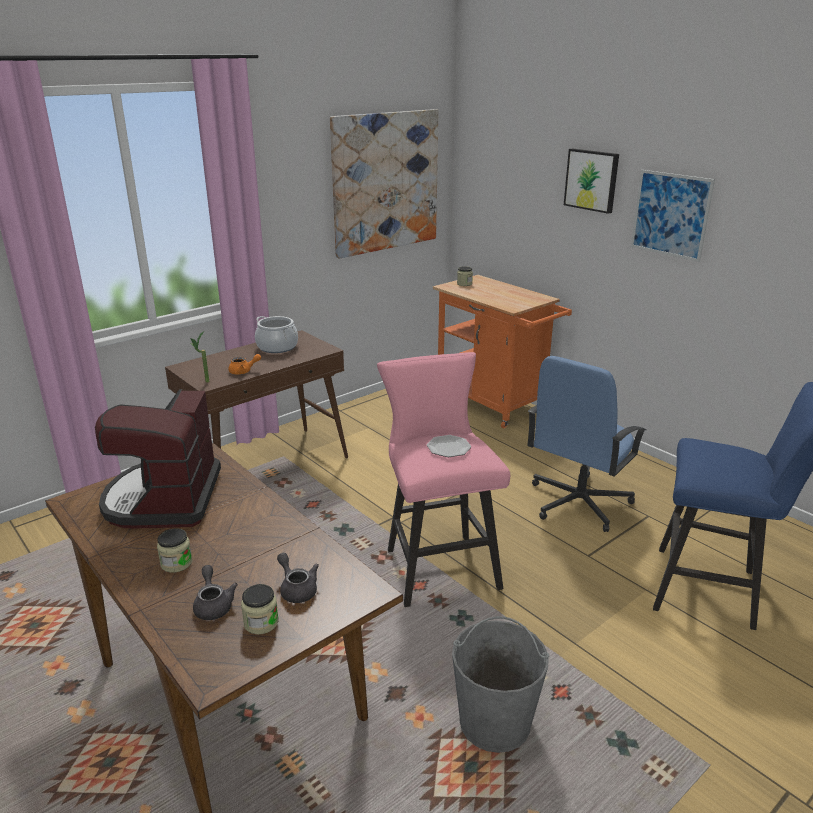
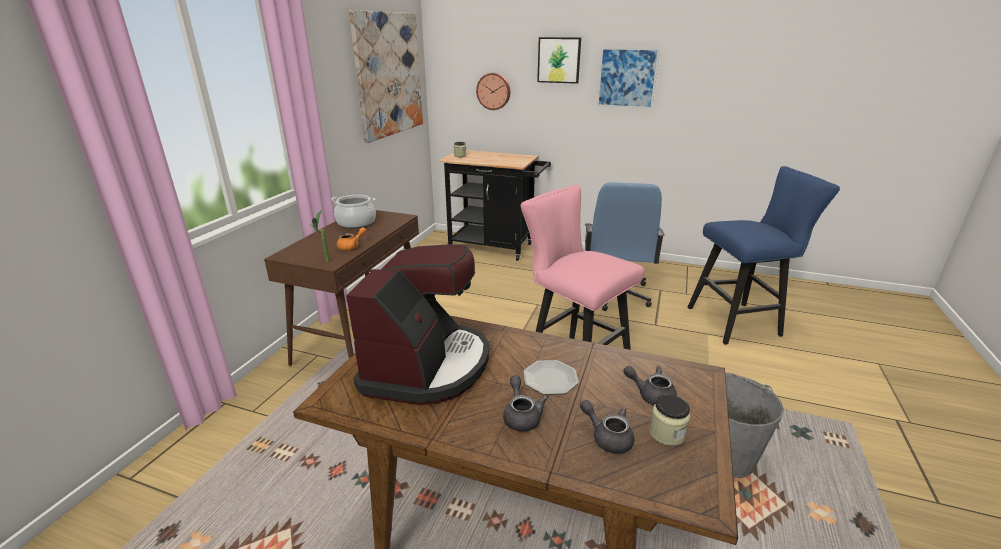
camera: 30 degrees left, 0 degrees up
coffee machine [95,389,221,528] -> coffee machine turned 135 degrees counterclockwise [346,244,489,405]
jar [157,528,193,573] -> grey teapot [503,375,548,432]
plate [427,435,471,457] -> plate moved to [523,360,579,395]
orange cart [433,275,572,428] -> black cart [439,150,551,261]
none -> wall clock [476,73,510,110]

